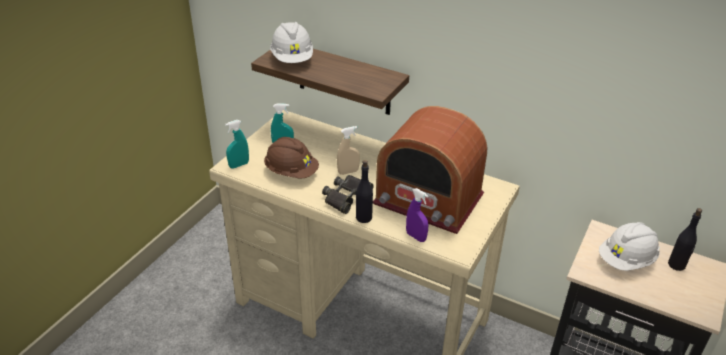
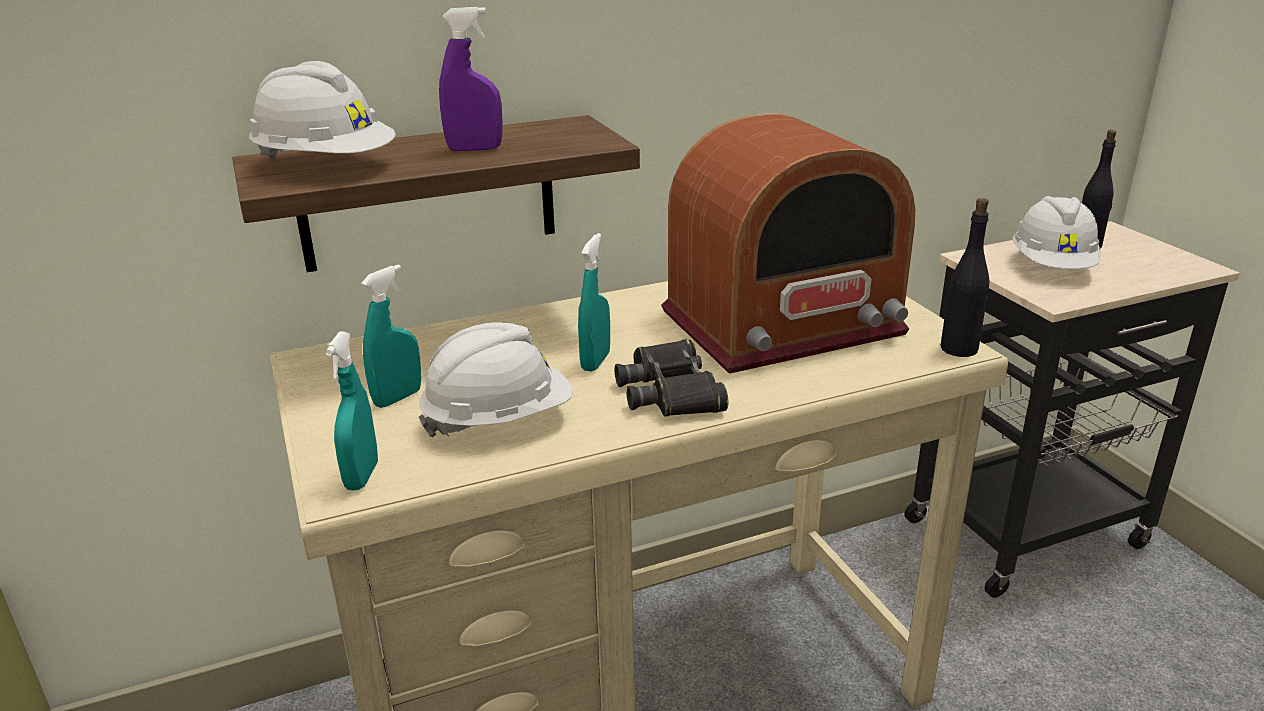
camera: 50 degrees left, 10 degrees down
brown hard hat [264,137,319,178] -> white hard hat [419,322,573,437]
beige spray bottle [337,126,360,175] -> turquoise spray bottle [578,233,610,372]
black bottle [356,160,373,223] -> black bottle moved to [940,198,989,357]
purple spray bottle [406,188,429,242] -> purple spray bottle moved to [439,7,503,151]

